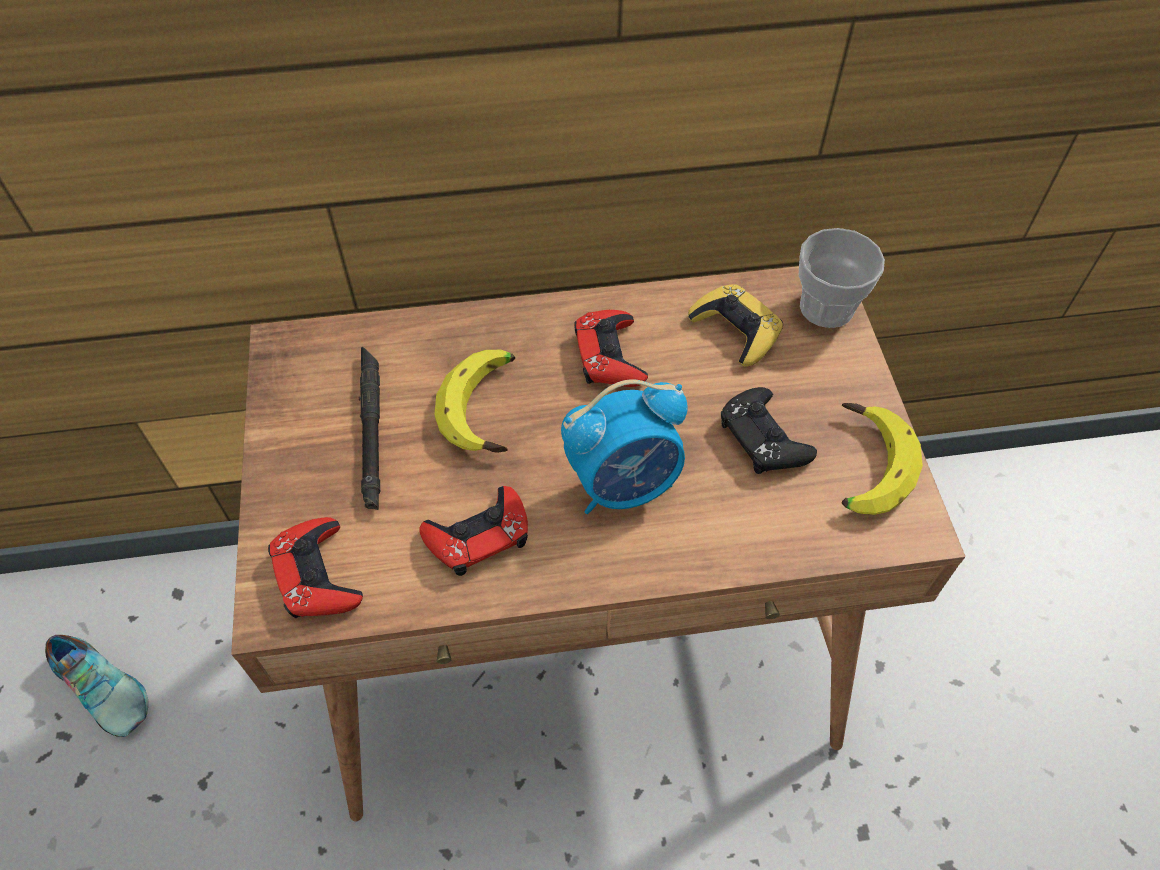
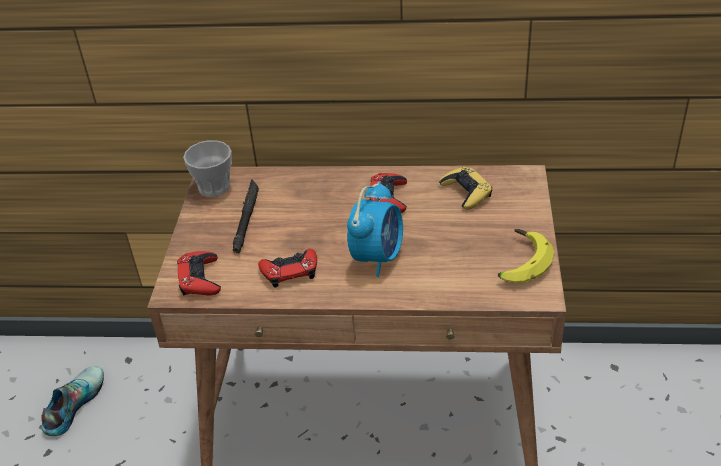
camera: 15 degrees right, 15 degrees down
shoe [45,635,148,737] -> shoe turned 120 degrees counterclockwise [41,366,104,436]
banana [435,350,515,453] -> none
alarm clock [561,379,688,514] -> alarm clock turned 60 degrees counterclockwise [347,181,403,277]
black game controller [721,387,817,474] -> none
cup [799,228,885,328] -> cup moved to [183,140,232,197]

